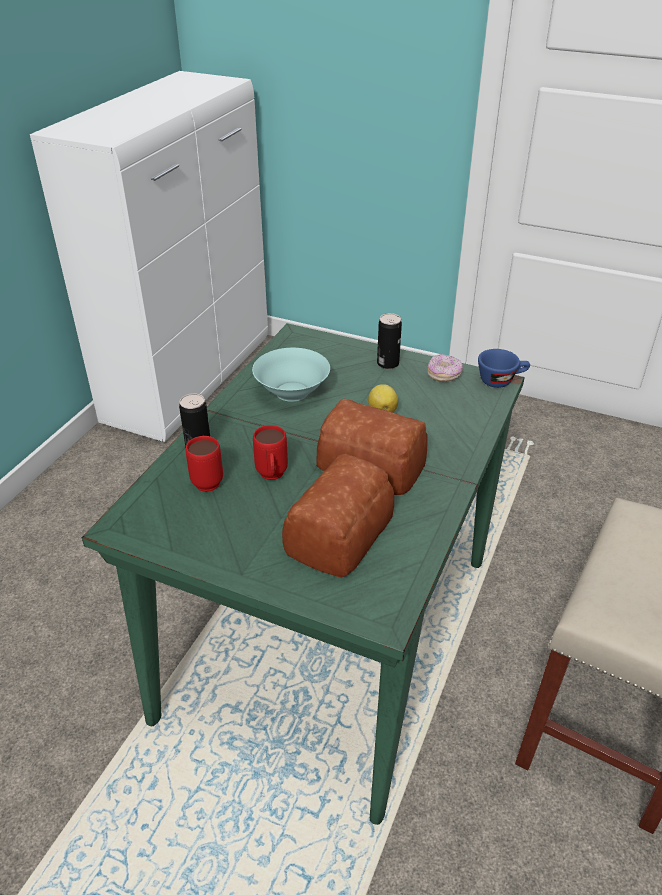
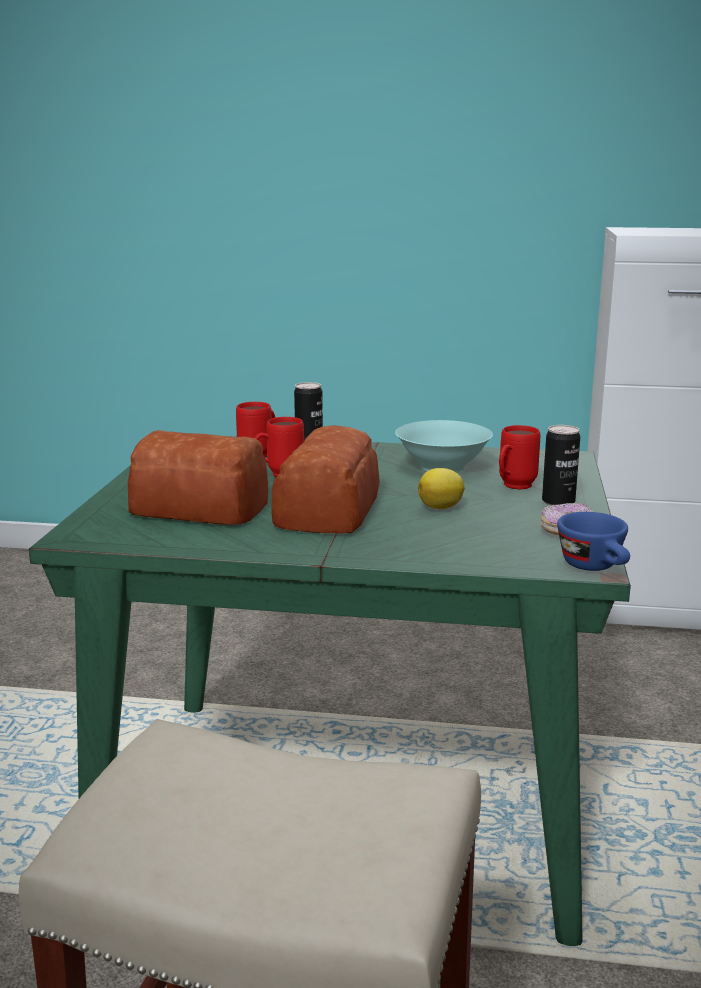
camera: 75 degrees right, 20 degrees down
none -> red mug [499,425,540,489]

